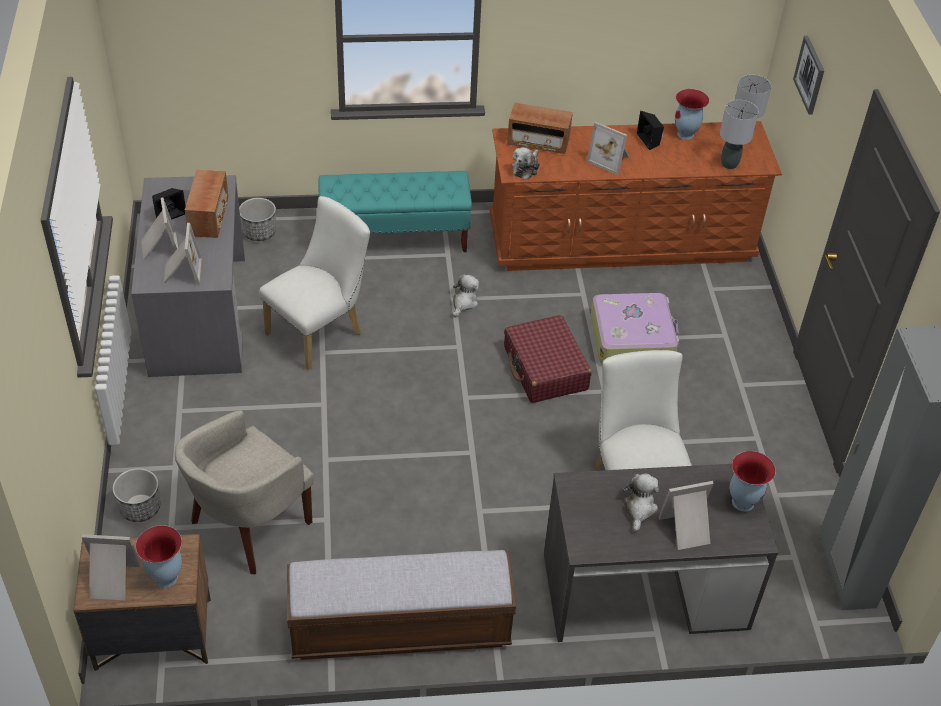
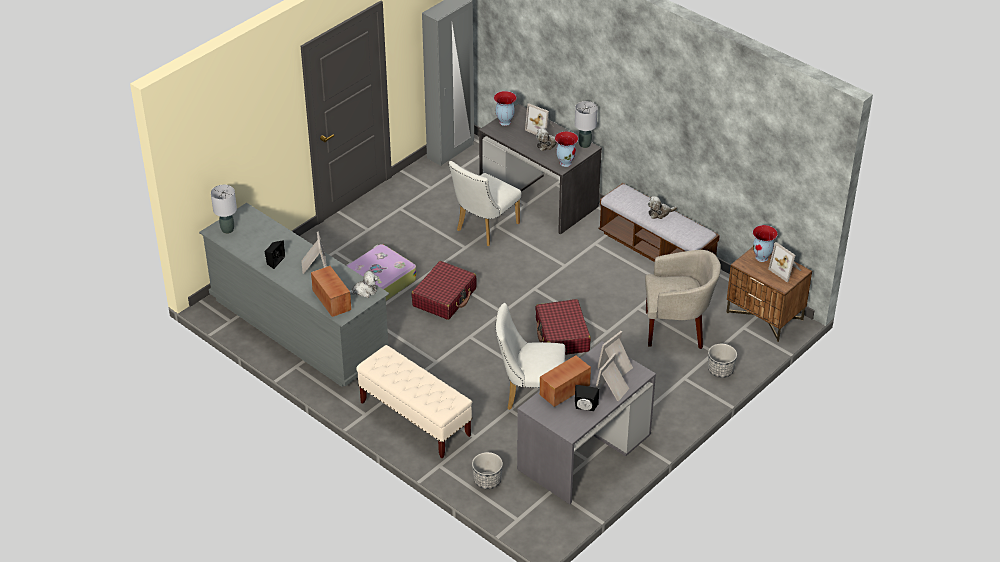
camera: 130 degrees left, 5 degrees down
turquoise bench [318,171,472,252] -> beige bench [356,345,472,458]
plush toy [452,274,479,317] -> plush toy moved to [648,196,677,219]
brown dresser [490,121,782,271] -> grey dresser [199,203,389,387]
vase [675,89,709,140] -> vase moved to [555,131,578,167]
grey table lamp [720,100,758,169] -> grey table lamp moved to [575,101,598,148]
picture [793,36,824,114] -> none
none -> red suitcase [535,299,591,355]

